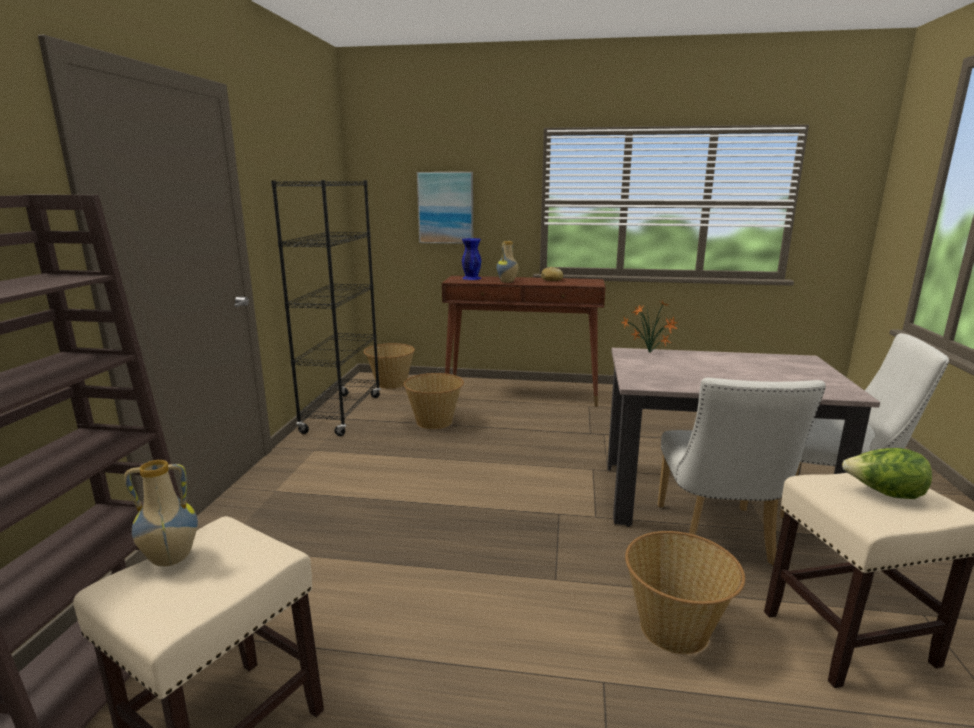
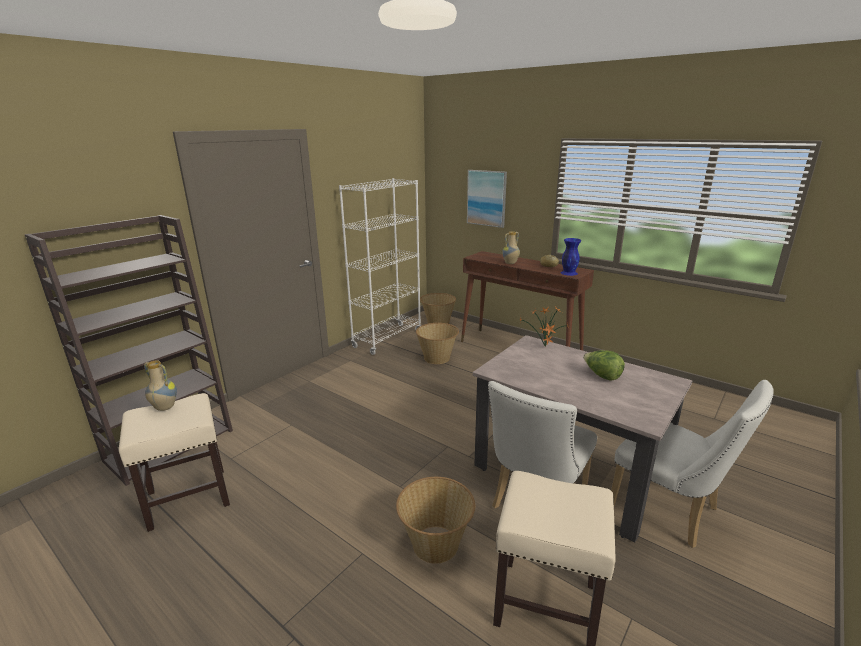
camera: 30 degrees right, 5 degrees up
black bookcase [271,180,381,436] -> white bookcase [339,178,421,355]
blue vase [462,238,481,280] -> blue vase moved to [561,238,581,276]
lettuce [842,448,932,499] -> lettuce moved to [583,350,625,381]

